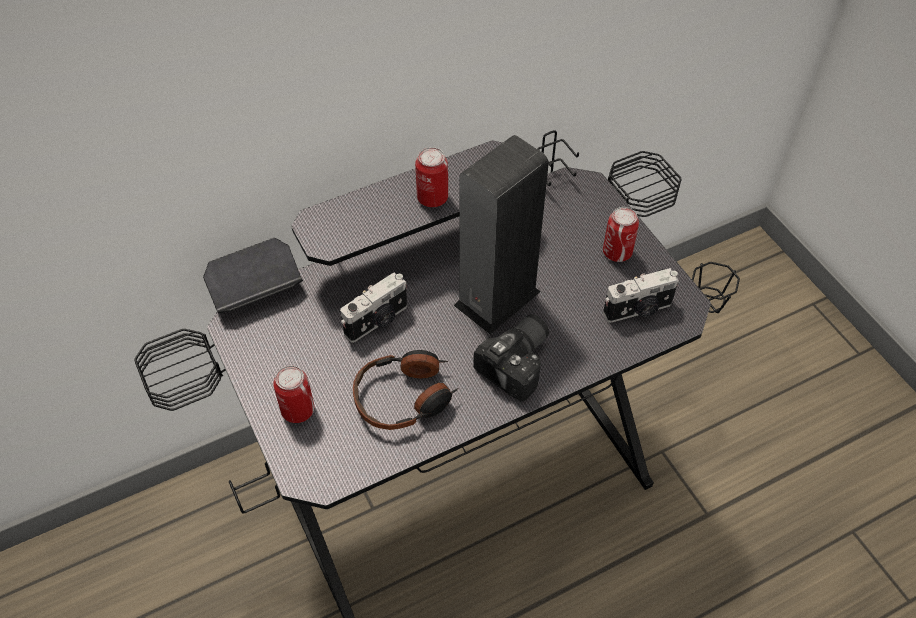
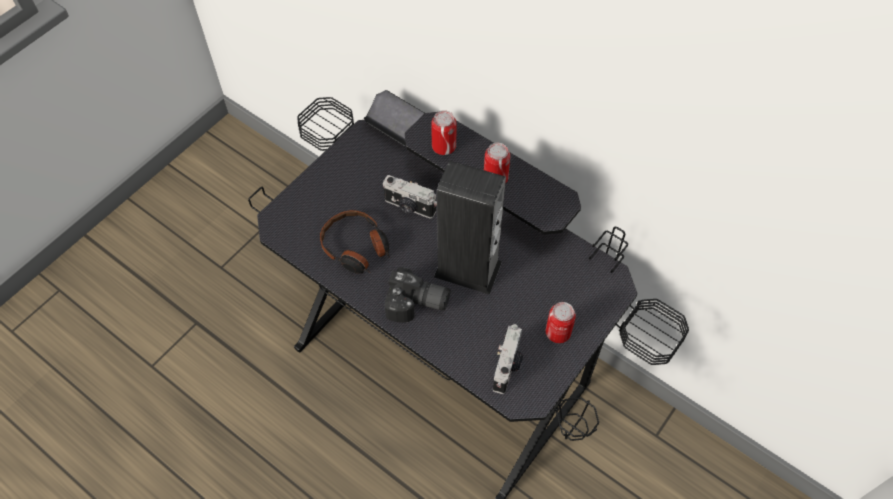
camera: 65 degrees right, 5 degrees up
can [273,366,314,423] -> can moved to [431,110,456,155]
camera [603,268,679,323] -> camera turned 120 degrees counterclockwise [493,324,523,394]

